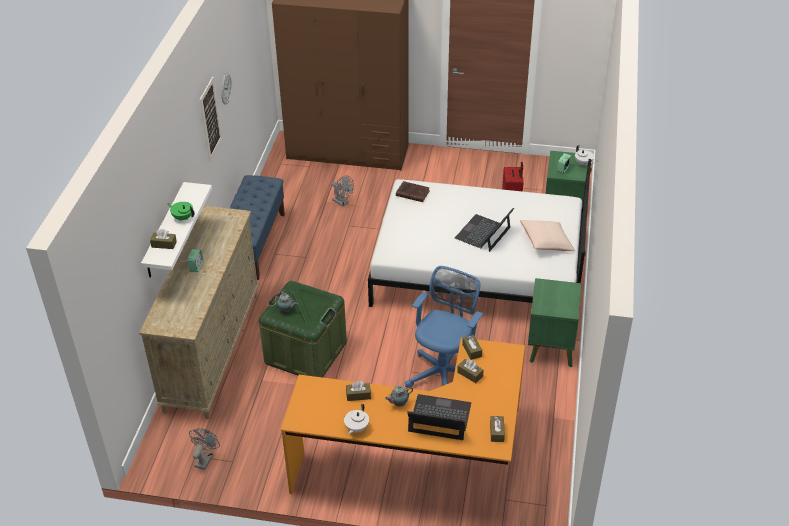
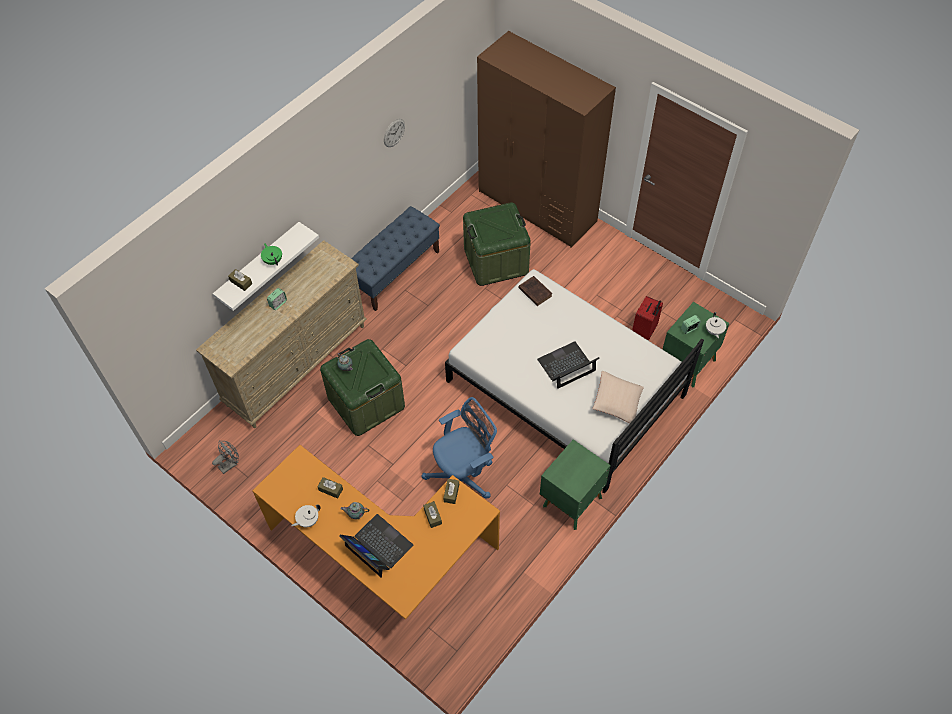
camera: 30 degrees right, 15 degrees up
picture [200,76,222,162] -> none
grey fan [331,176,354,207] -> green storage box [463,202,531,286]
brown tissue box [490,416,505,442] -> none

